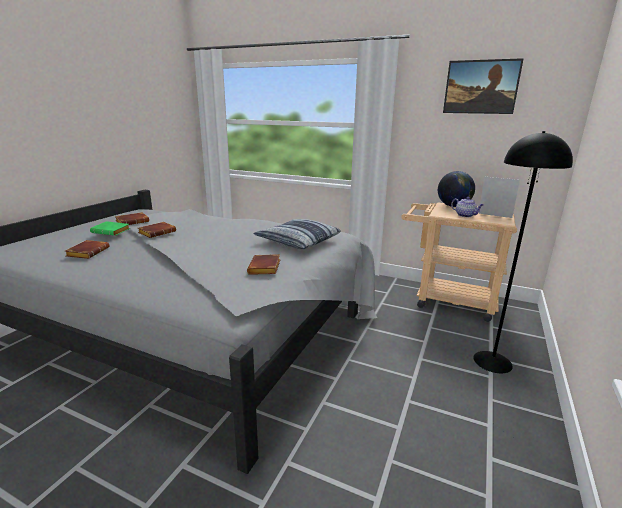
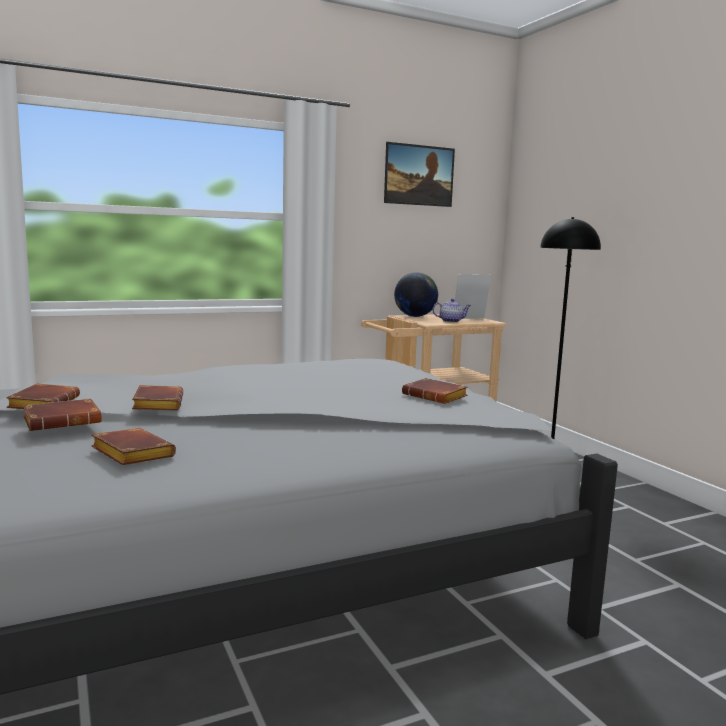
camera: 50 degrees left, 10 degrees down
green book [90,221,130,236] -> brown book [23,399,102,431]
pillow [254,219,341,249] -> none

